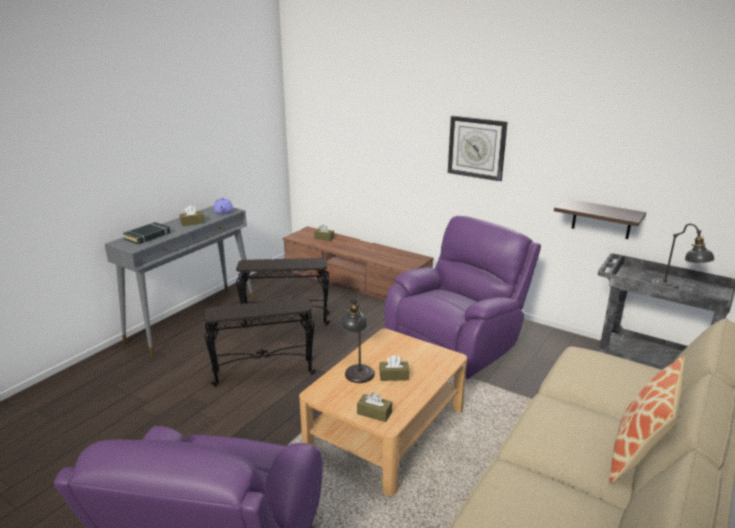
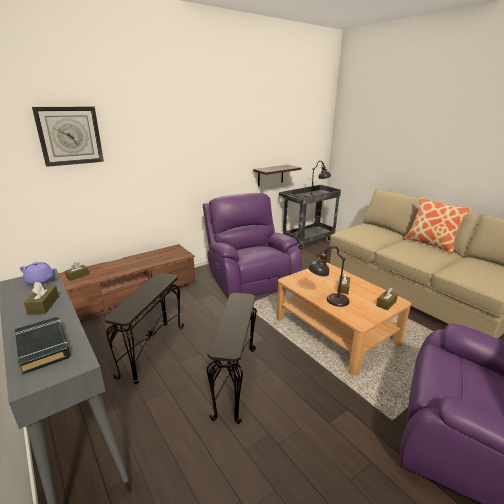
camera: 70 degrees left, 0 degrees up
wall clock [448,116,507,182] -> wall clock moved to [32,107,104,167]

